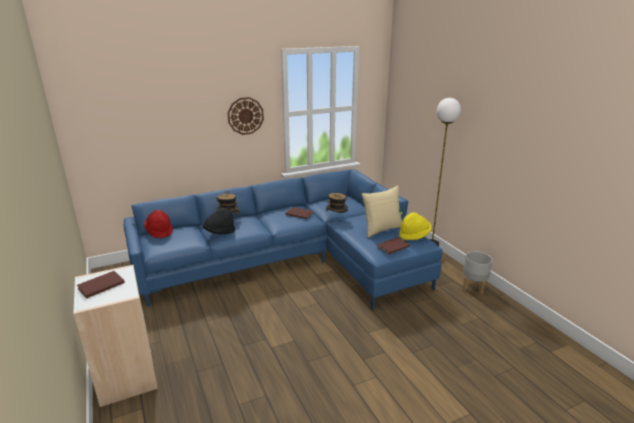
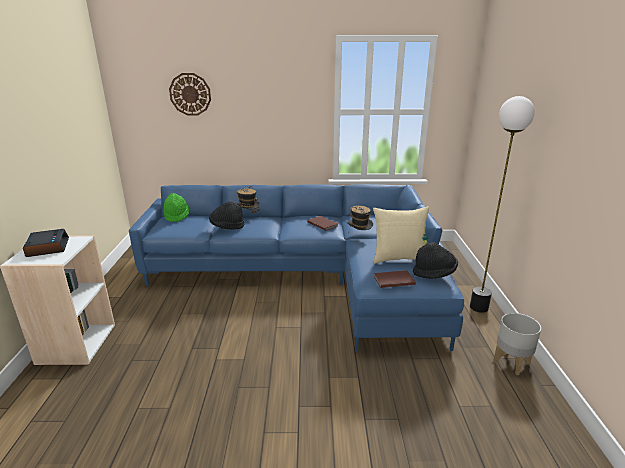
camera: 25 degrees right, 0 degrees up
brown book [77,271,125,298] -> alarm clock [23,229,69,257]
red hat [144,210,173,238] -> green hat [163,193,189,222]
wall clock [228,97,264,135] -> wall clock moved to [169,73,211,116]
yellow hat [399,212,431,240] -> black hat [413,242,458,279]

